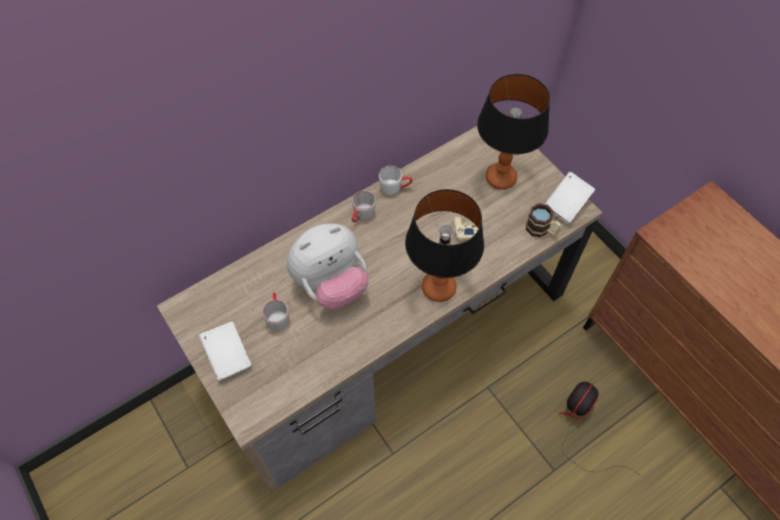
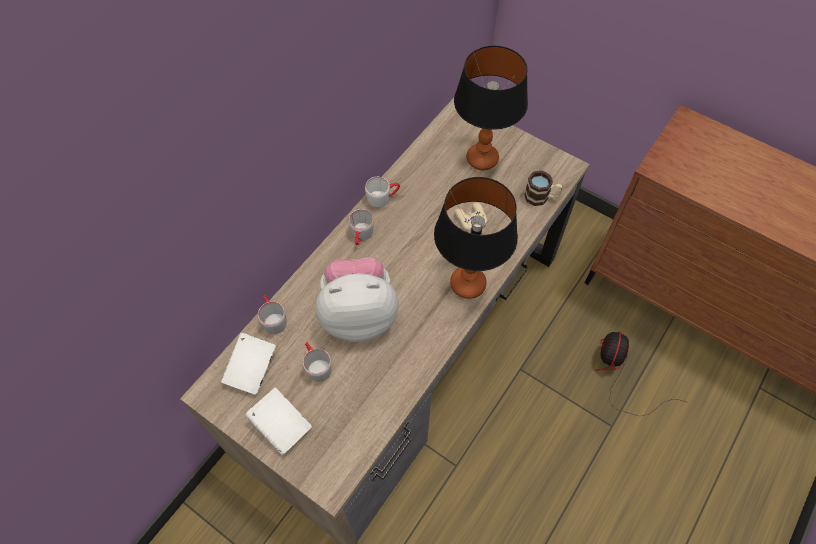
camera: 20 degrees left, 0 degrees up
plush toy [286,224,369,309] -> plush toy turned 135 degrees counterclockwise [315,257,399,342]
white book [544,172,595,223] -> white book moved to [221,333,276,395]
none -> grey mug [258,295,287,334]

